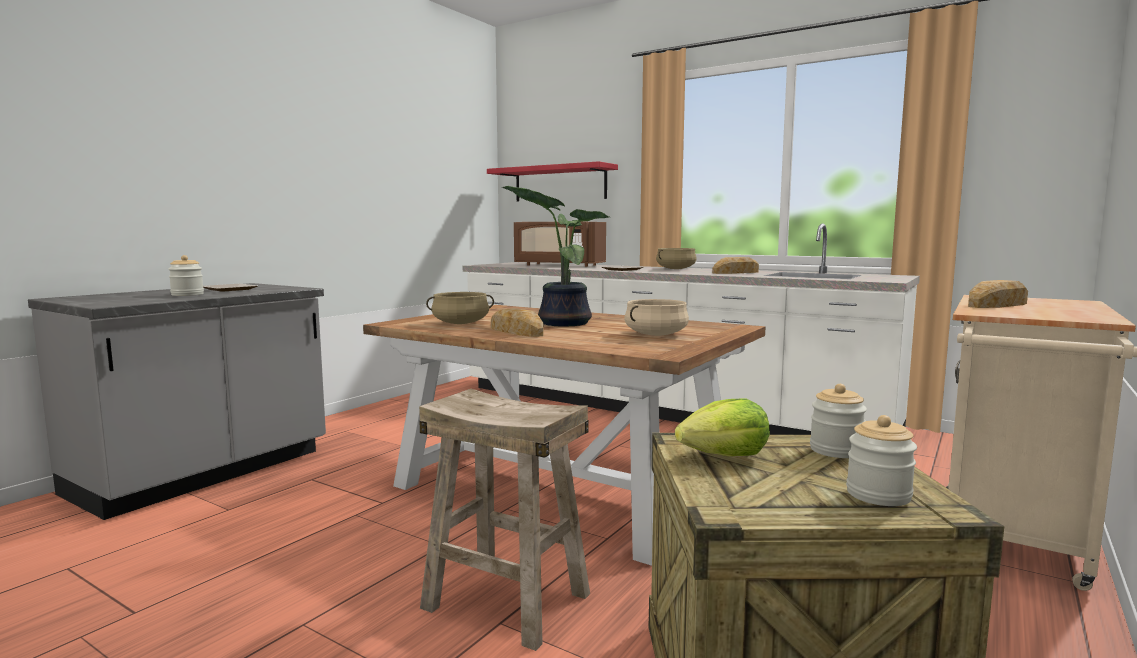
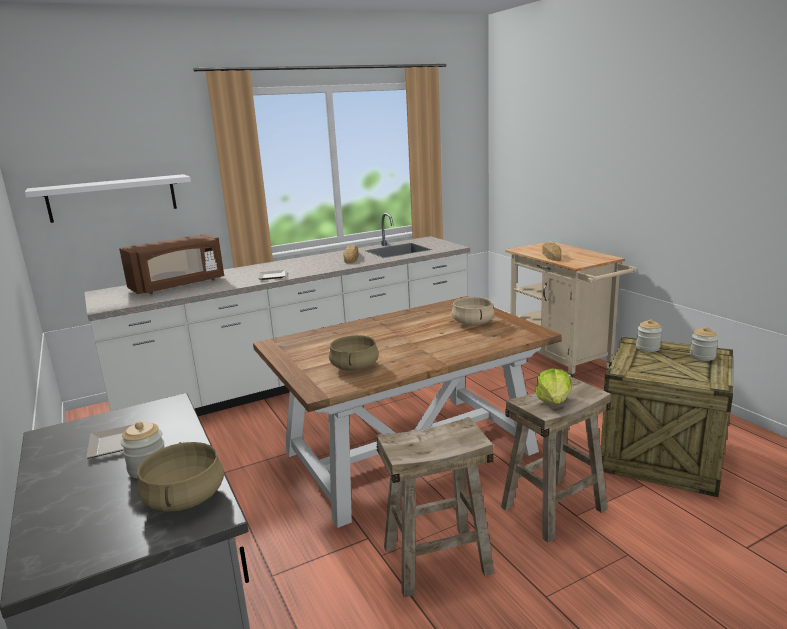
camera: 60 degrees left, 10 degrees up
red shelf [487,161,618,201] -> white shelf [25,174,191,223]
bread [491,308,544,337] -> none
potted plant [502,186,609,326] -> none
beige cooking pot [656,248,697,269] -> beige cooking pot moved to [137,442,224,512]
lettuce [675,399,770,456] -> lettuce moved to [535,368,572,404]
none -> beige stool [376,417,495,597]

